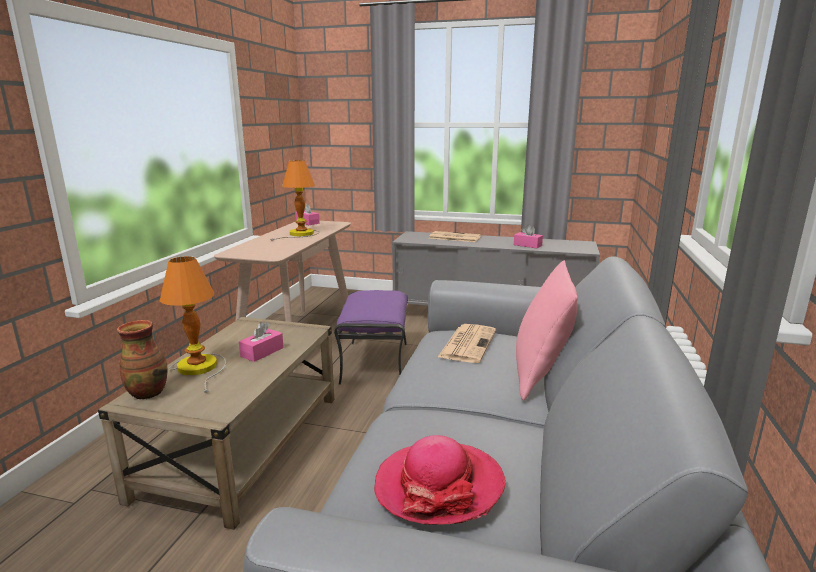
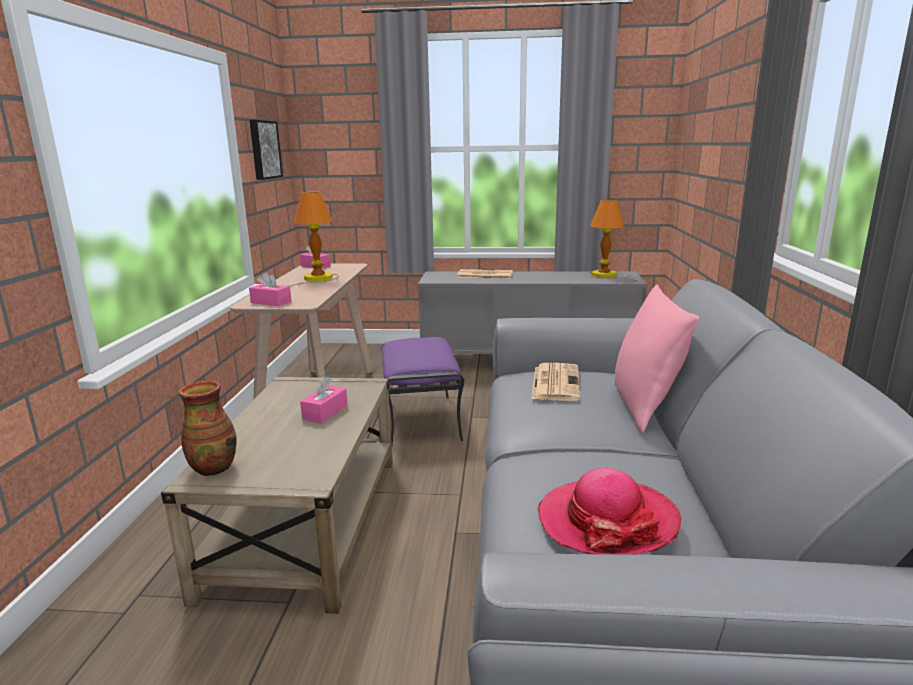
camera: 10 degrees left, 0 degrees up
table lamp [160,256,226,393] -> table lamp moved to [588,200,639,281]
pink tissue box [514,225,543,248] -> pink tissue box moved to [249,272,292,306]
none -> picture [250,120,283,180]

